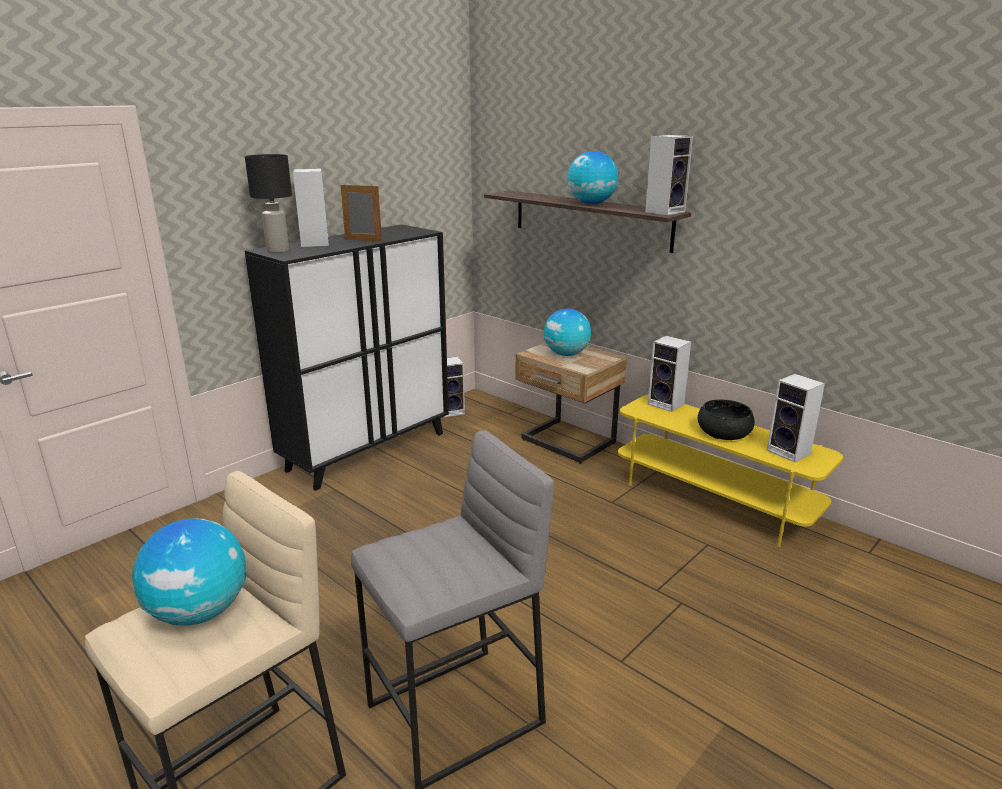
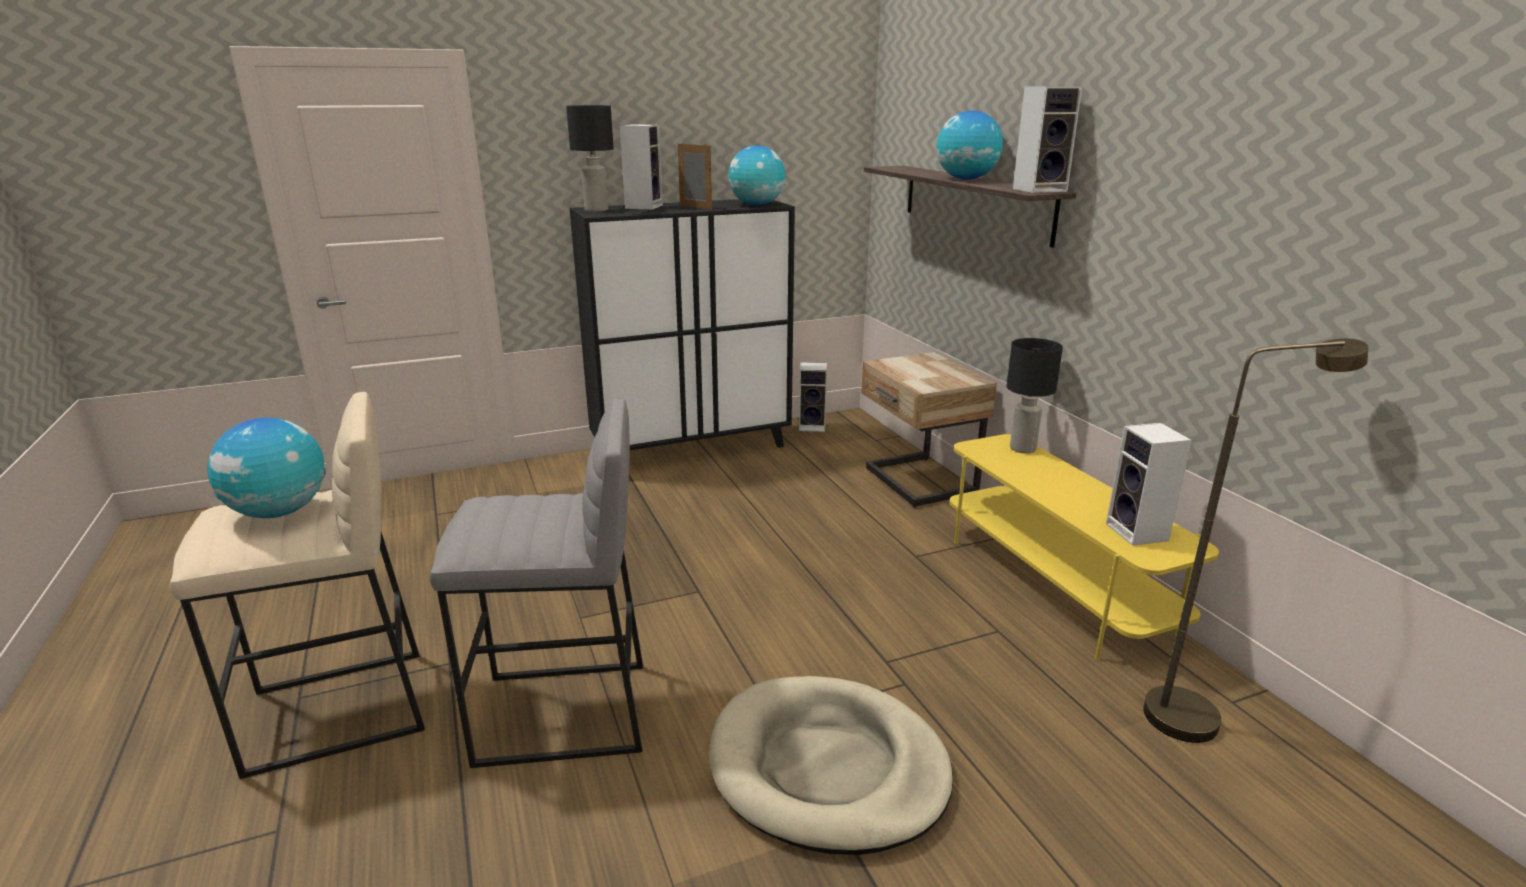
camera: 25 degrees right, 0 degrees up
globe [544,309,591,356] -> globe moved to [728,145,786,206]
speaker [648,336,691,412] -> black table lamp [1006,338,1063,453]
black bowl [698,399,755,440] -> none
none -> beige dog bed [709,676,953,855]
none -> brown floor lamp [1143,338,1368,743]

